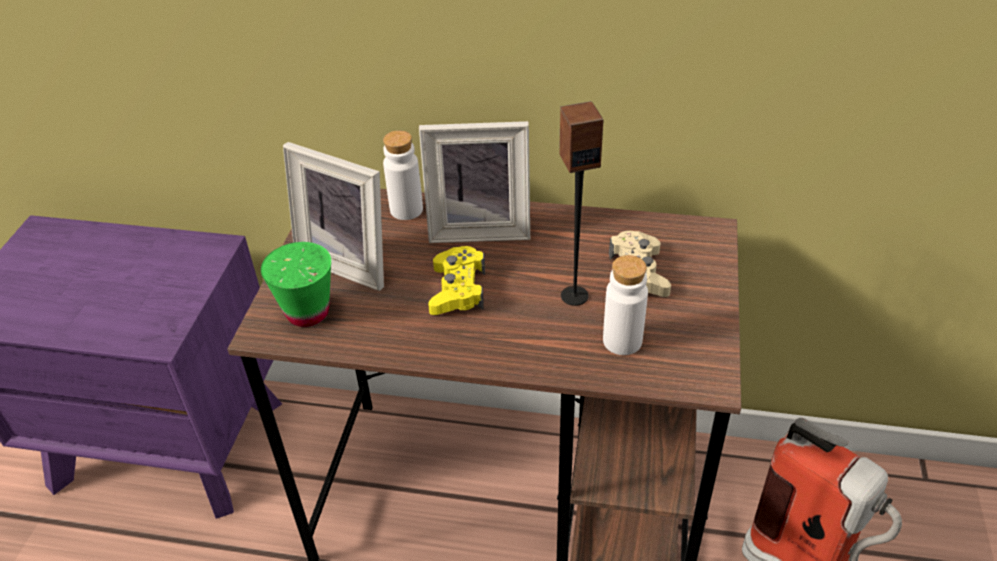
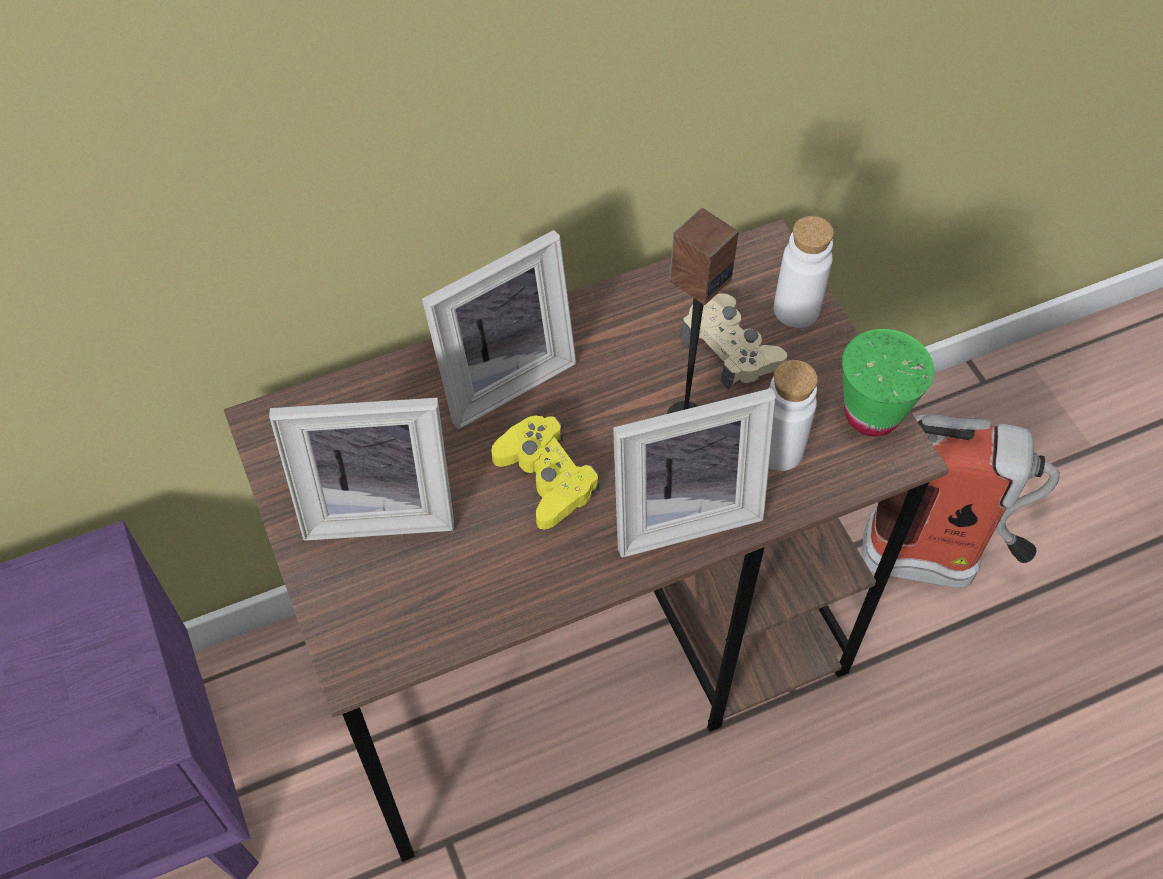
camera: 35 degrees left, 15 degrees up
green cup [261,242,331,327] -> green cup moved to [842,329,934,436]
white bottle [383,130,423,220] -> white bottle moved to [773,216,834,328]
none -> picture frame [613,388,776,557]

